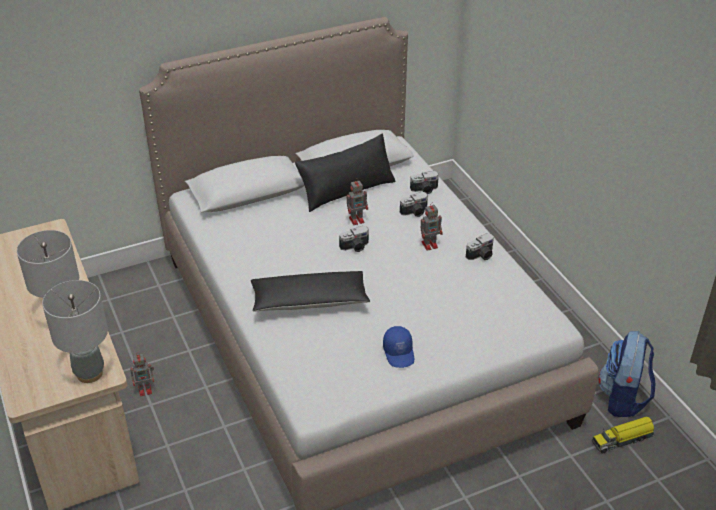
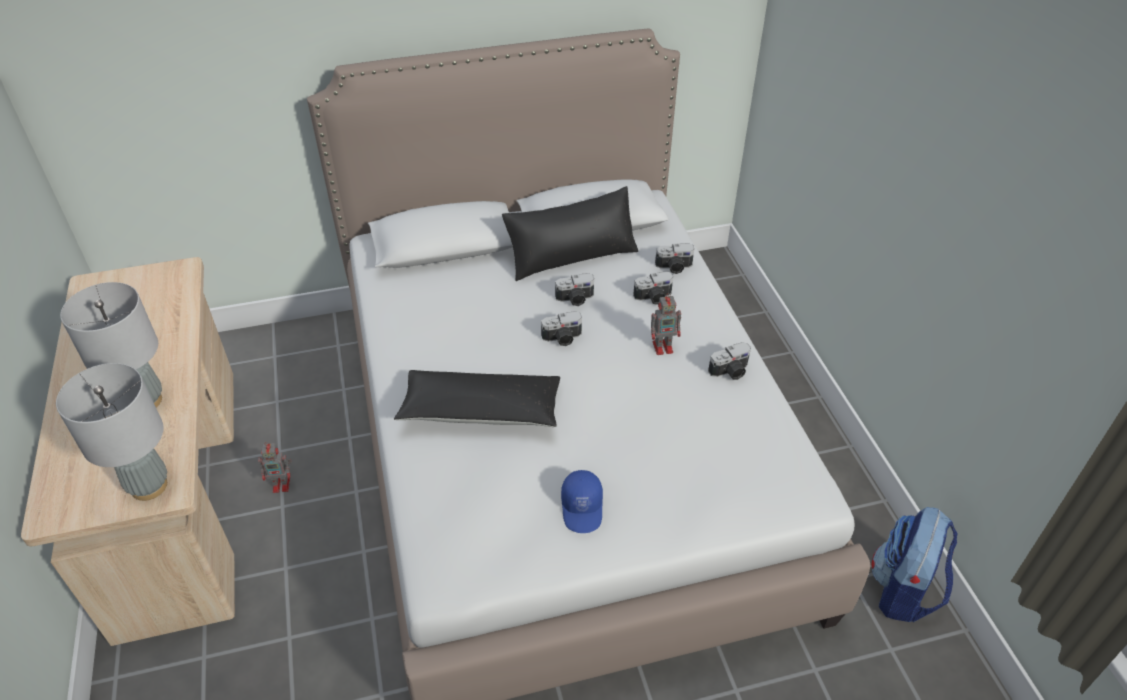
camera: 10 degrees right, 5 degrees up
toy robot [346,178,368,225] -> camera [555,273,594,306]
toy truck [592,417,655,454] -> none

